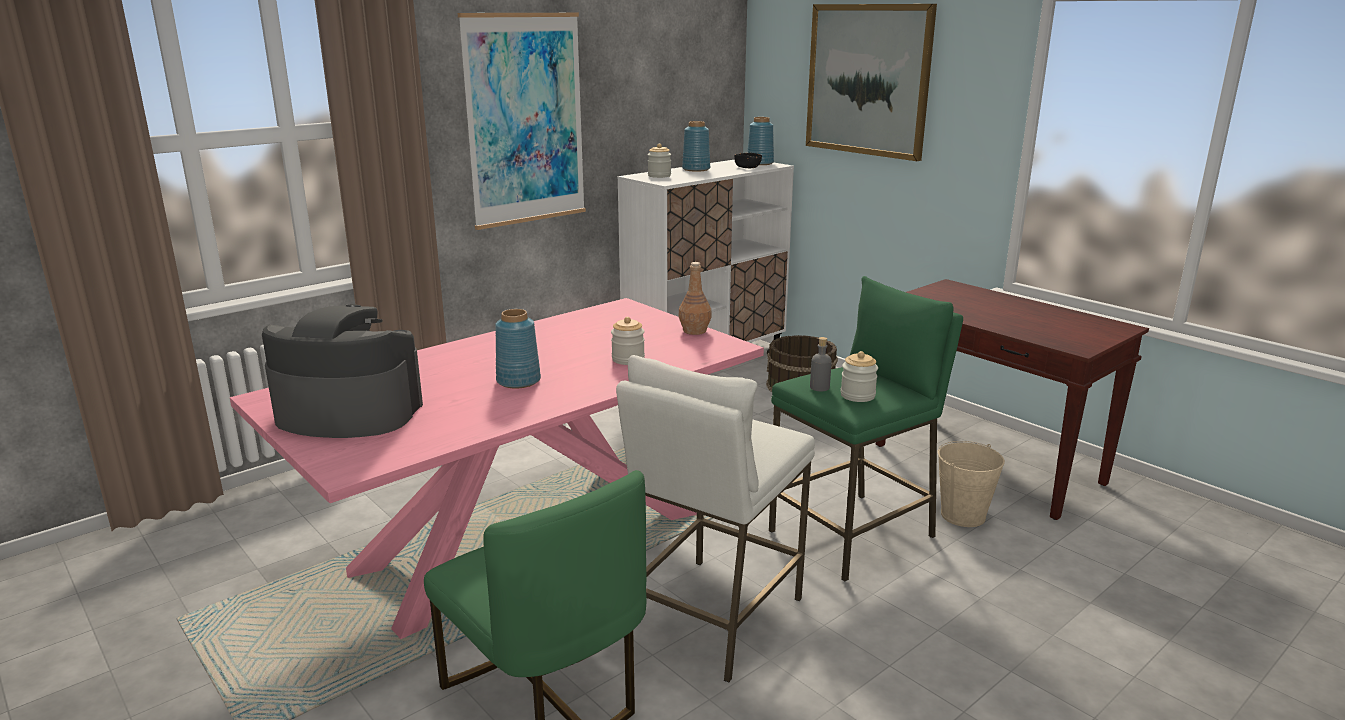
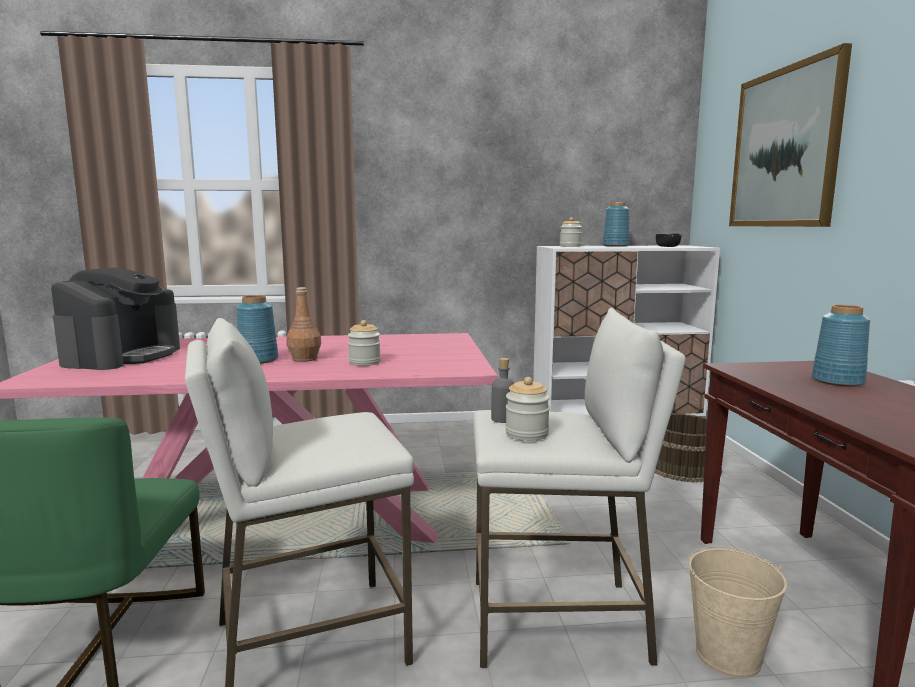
camera: 35 degrees right, 10 degrees down
coffee machine [262,304,423,438] -> coffee machine turned 60 degrees clockwise [51,267,180,370]
picture [458,13,586,230] -> none
brown bottle [678,262,712,335] -> brown bottle moved to [287,287,321,362]
blue vase [747,117,774,165] -> blue vase moved to [812,305,870,387]
green stool [769,276,963,581] -> white stool [473,308,686,668]

